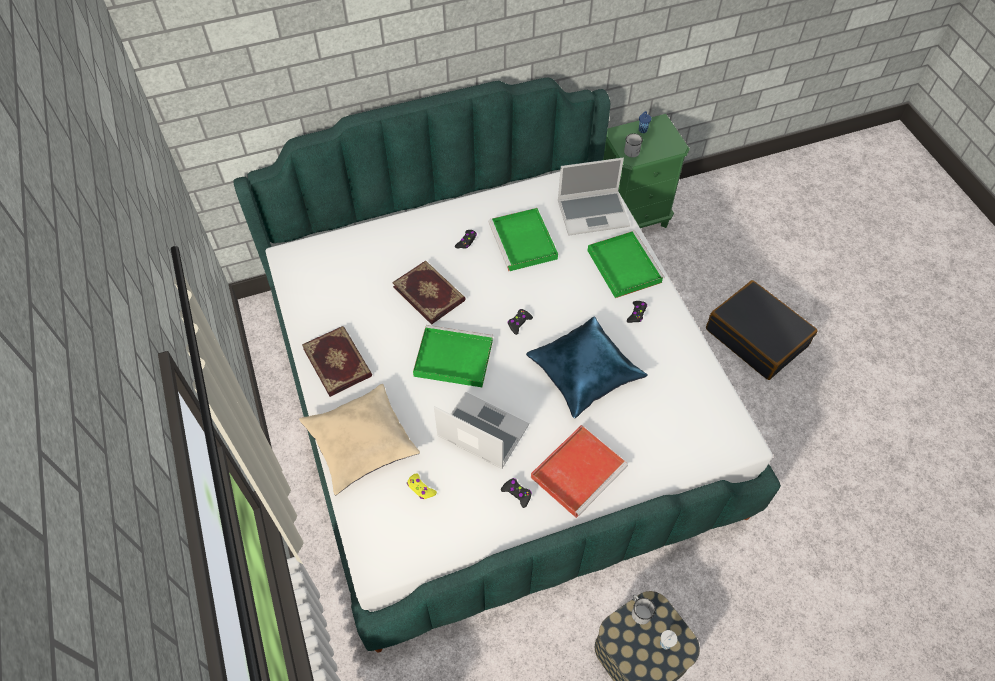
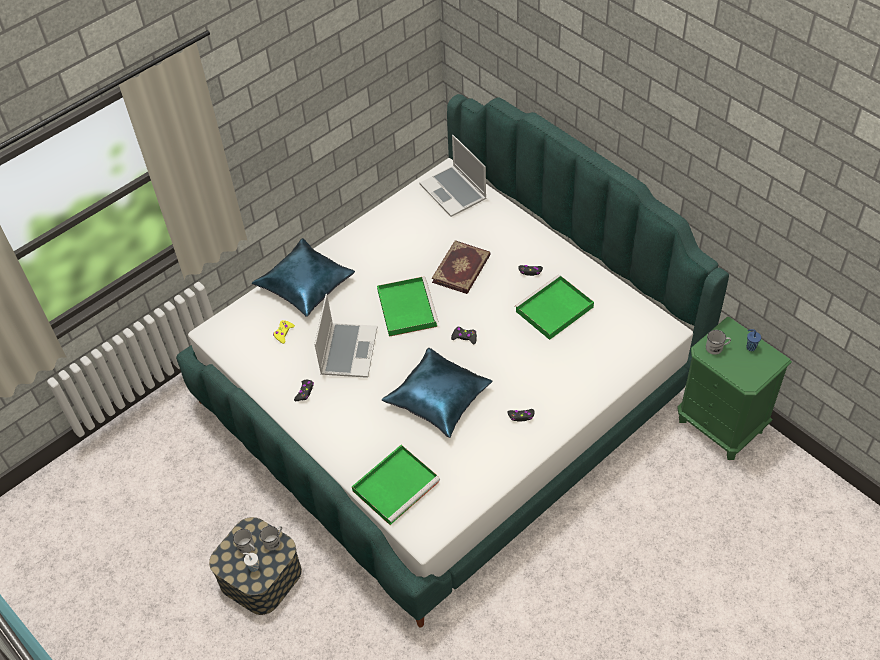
camera: 70 degrees right, 5 degrees down
beige pillow [299,384,420,496] -> blue pillow [252,238,355,317]
book [302,326,372,397] -> none
red tray [531,425,628,518] -> none
laptop [558,158,630,236] -> laptop moved to [420,135,487,217]
green tray [587,231,665,298] -> green tray moved to [352,445,440,525]
black suitcase [706,280,818,380] -> none
none -> white mug [233,529,256,553]

